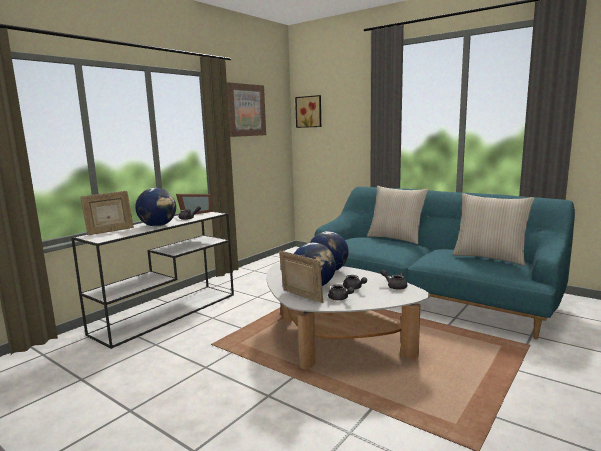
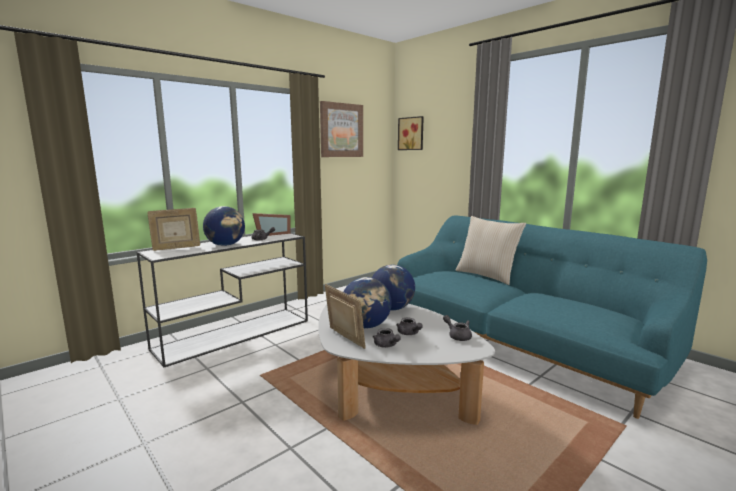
camera: 10 degrees right, 0 degrees up
beige pillow [452,193,534,266] -> none

